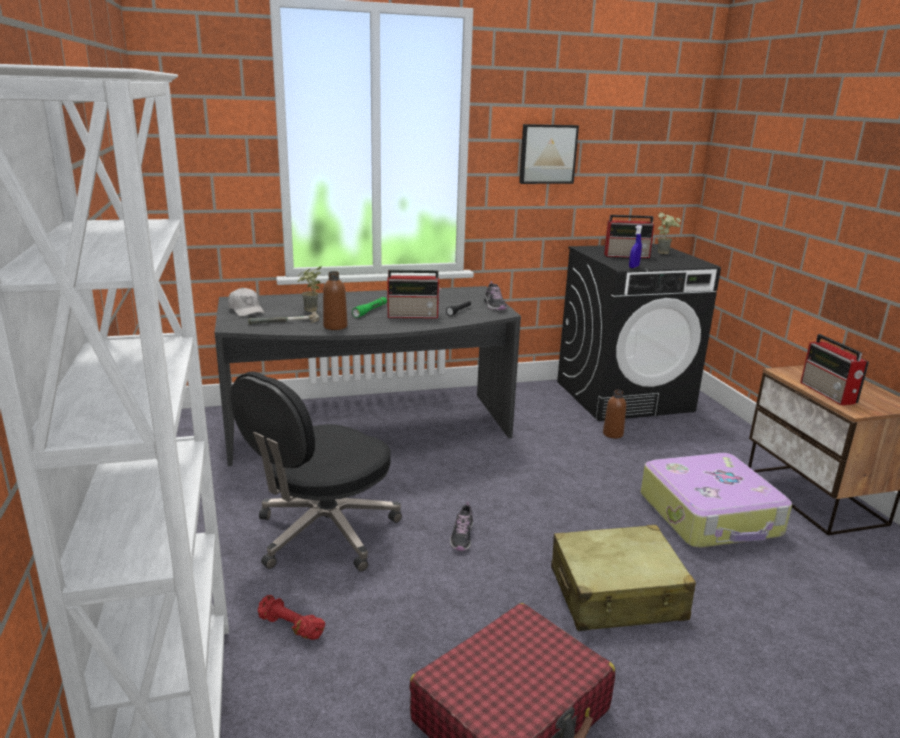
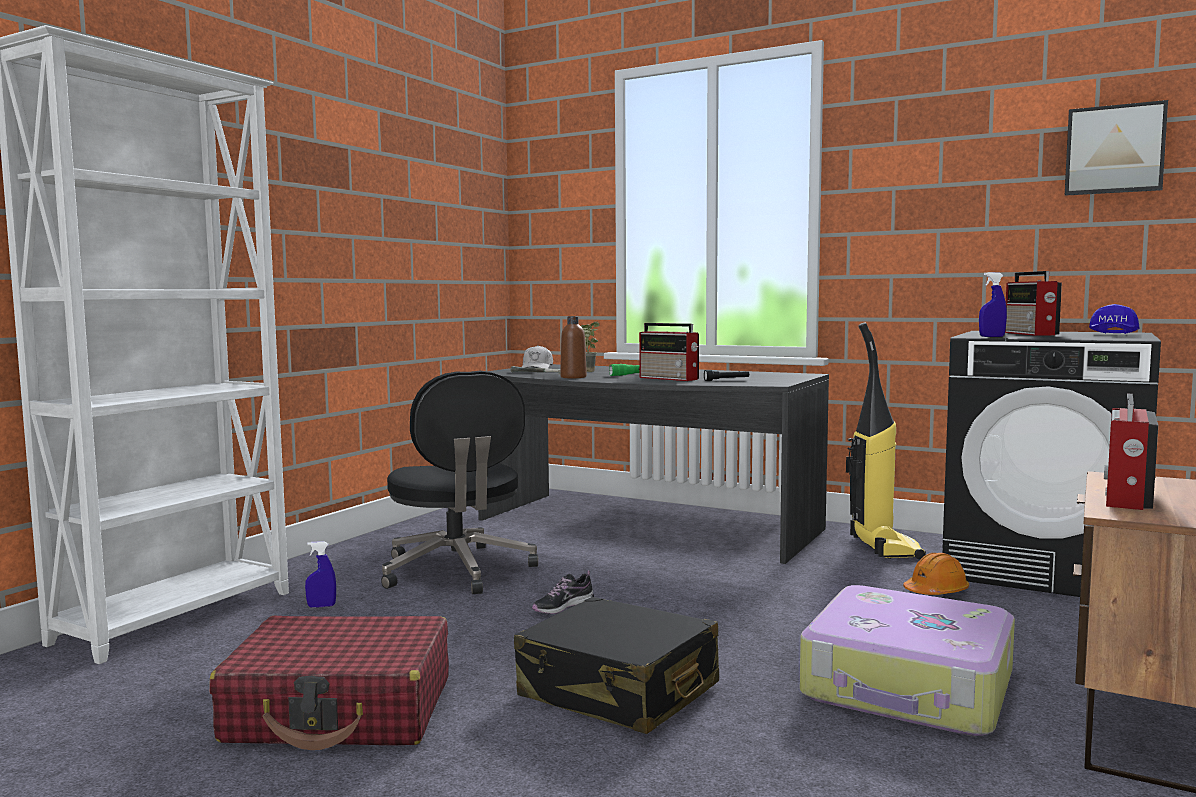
camera: 45 degrees right, 15 degrees down
black office chair [230,371,402,572] -> black office chair turned 105 degrees counterclockwise [381,371,538,594]
red dumbbell [258,595,325,640] -> blue spray bottle [305,541,336,608]
shoe [484,281,507,310] -> none
picture [519,124,579,184] -> picture moved to [1065,100,1168,196]
beige suitcase [551,525,696,631] -> black suitcase [514,597,719,734]
brown bottle [603,389,626,438] -> orange hard hat [903,553,969,595]
radio [604,215,654,258] -> radio turned 45 degrees clockwise [1005,271,1062,336]
potted plant [658,212,681,254] -> blue cap [1089,304,1139,334]
none -> vacuum cleaner [846,323,926,559]

